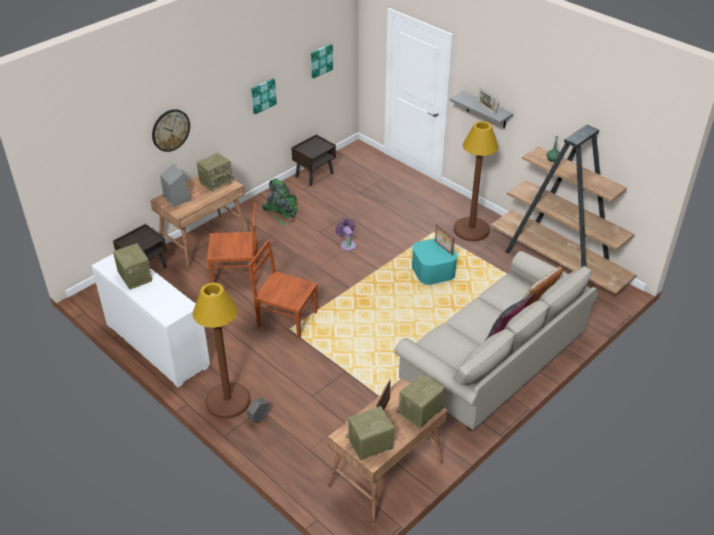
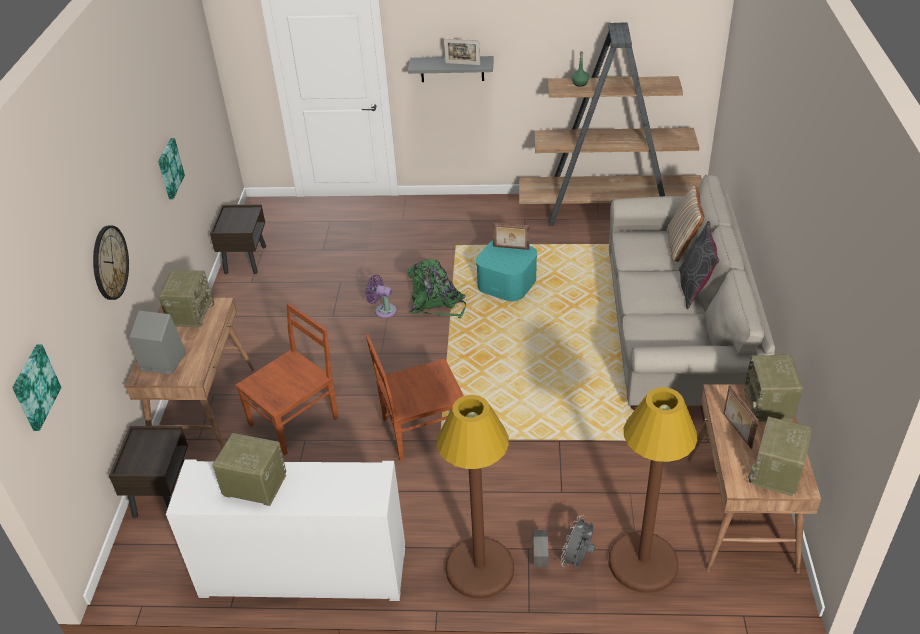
camera: 40 degrees left, 0 degrees up
green backpack [262,178,298,226] -> green backpack moved to [407,259,466,319]
picture [311,44,333,79] -> picture moved to [12,344,62,431]
brown floor lamp [454,121,498,241] -> brown floor lamp moved to [609,387,697,593]
none -> grey fan [561,515,596,568]

